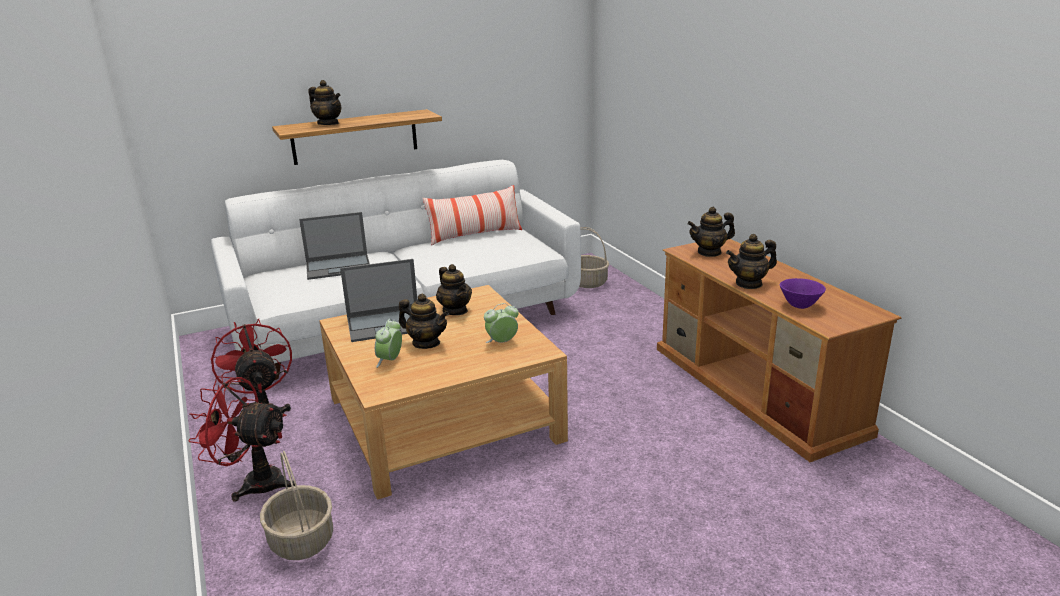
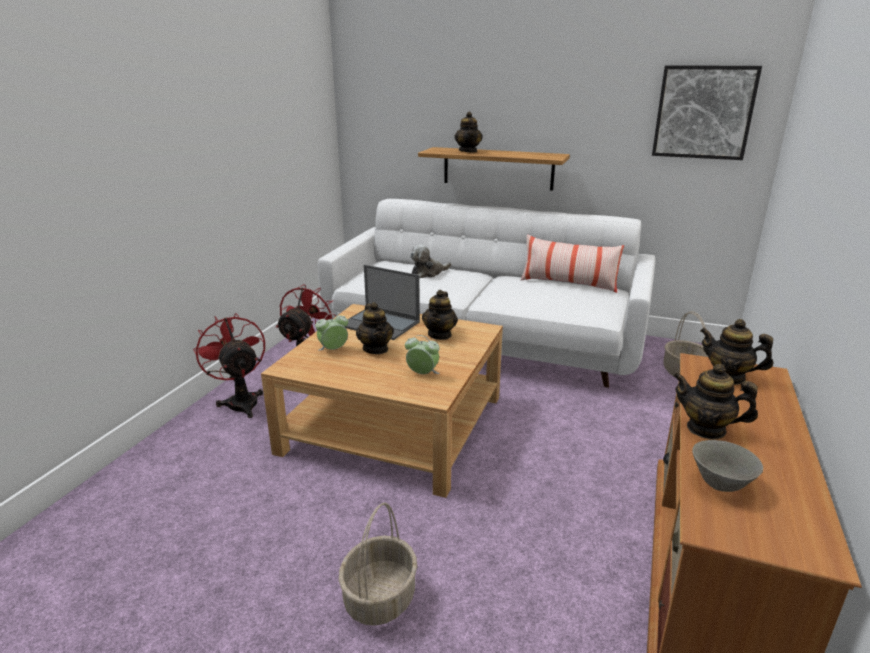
camera: 45 degrees right, 0 degrees up
basket [260,451,333,560] -> basket moved to [339,503,417,626]
laptop [299,212,370,280] -> plush toy [410,244,451,278]
purple bowl [780,278,826,309] -> grey bowl [692,440,763,492]
none -> picture [652,65,762,160]

